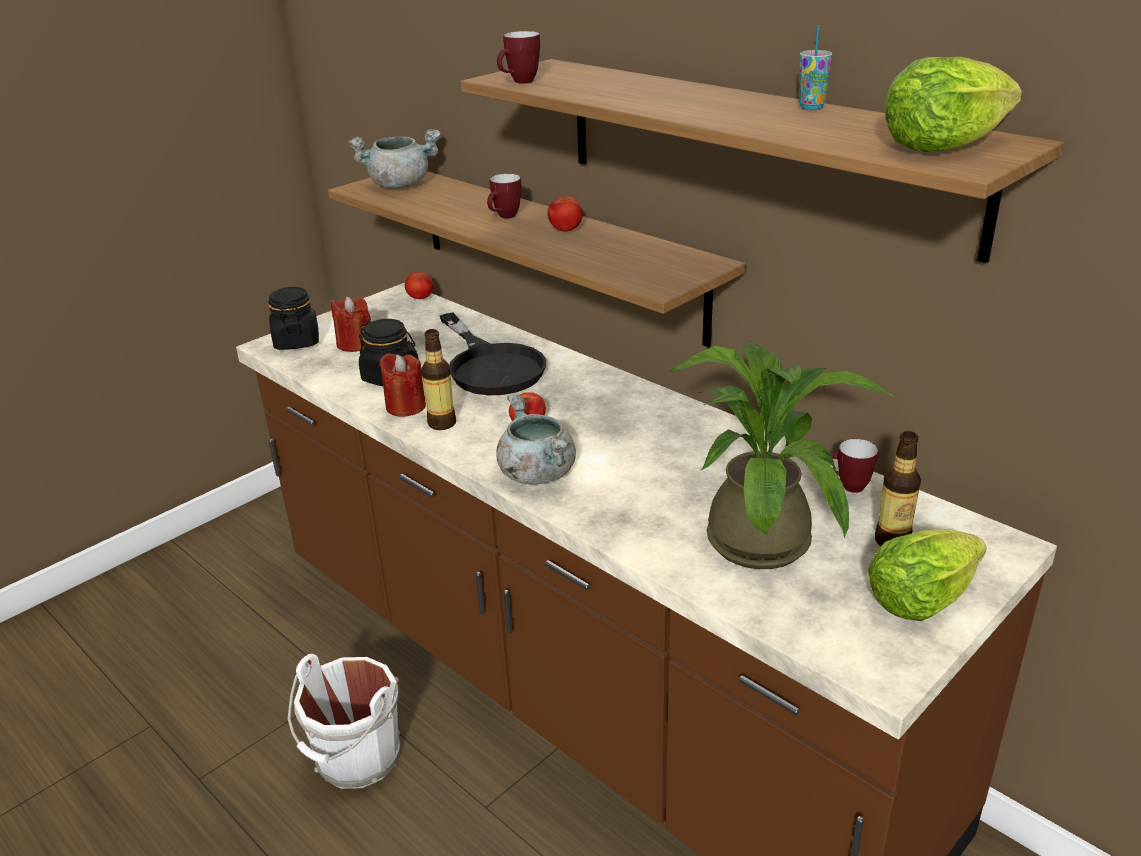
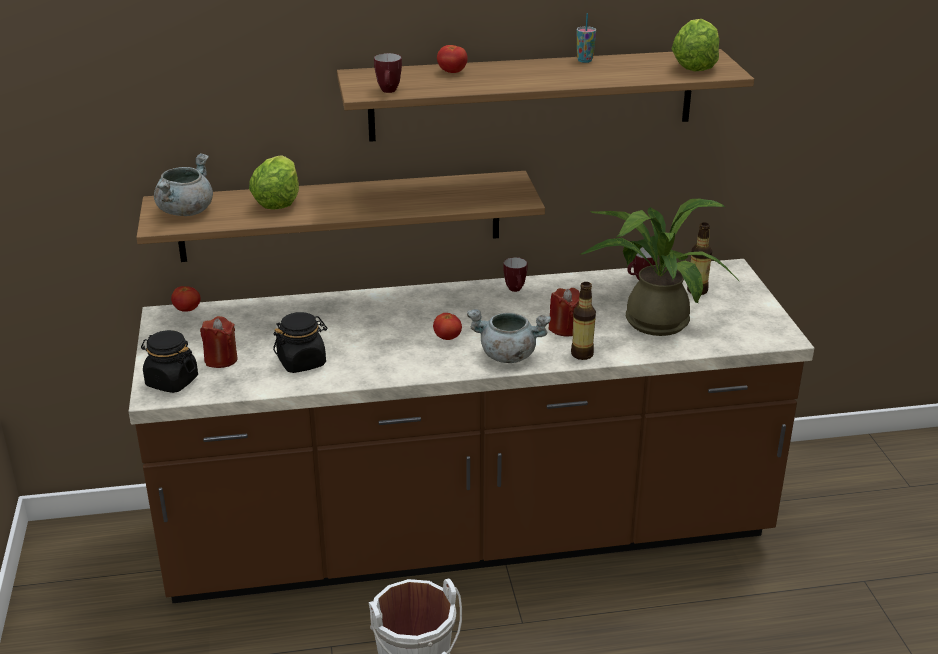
camera: 55 degrees left, 0 degrees up
red candle [379,354,426,417] -> red candle moved to [549,288,580,337]
bottle [421,329,456,430] -> bottle moved to [571,282,596,360]
black frying pan [440,313,546,395] -> none
mug [487,174,522,219] -> mug moved to [503,257,527,292]
tomato [547,196,583,232] -> tomato moved to [437,45,468,73]
lettuce [868,529,987,621] -> lettuce moved to [249,155,299,209]

